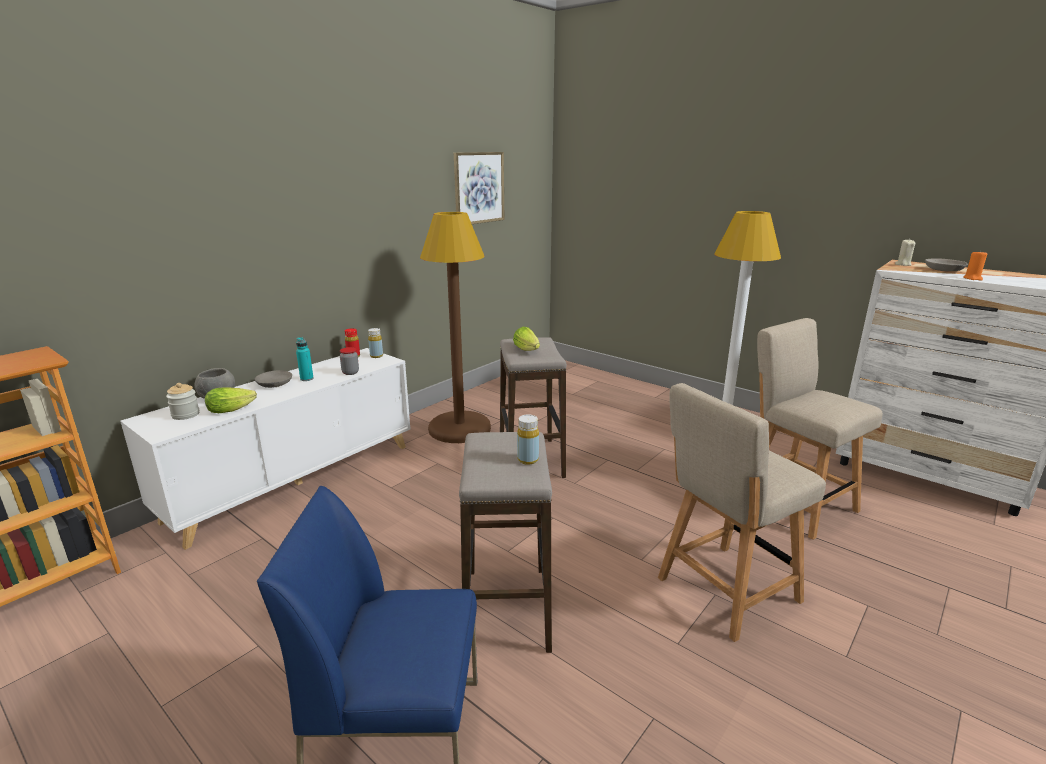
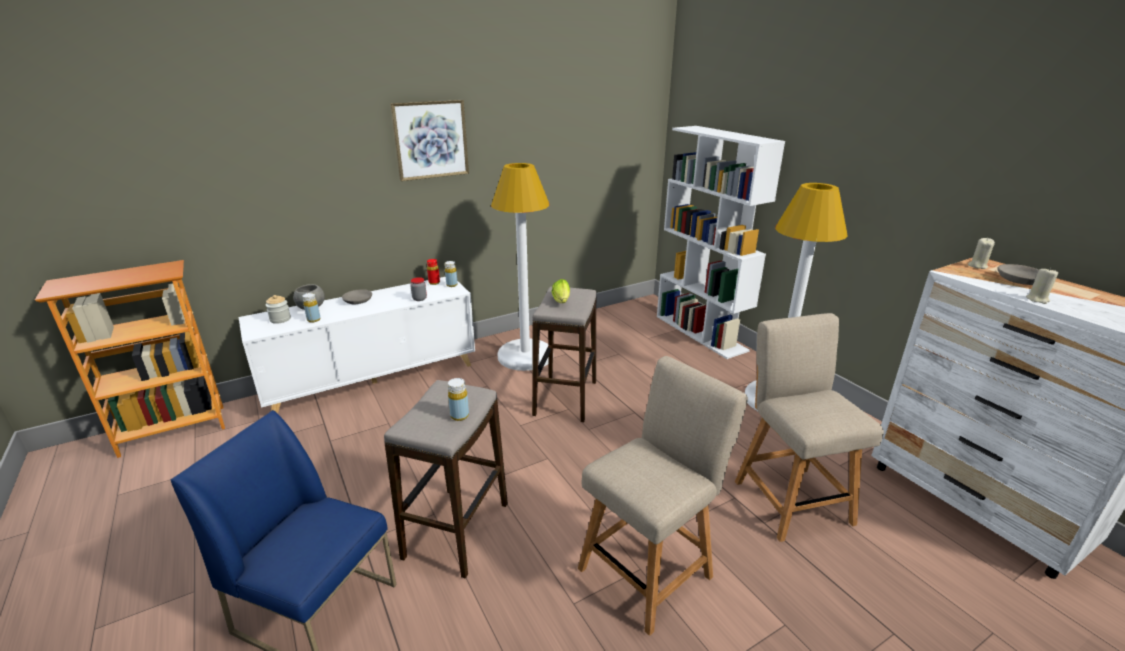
camera: 20 degrees right, 5 degrees up
lettuce [205,387,257,413] -> yellow bottle [302,293,321,323]
turquoise bottle [296,337,314,381] -> none
brown floor lamp [420,212,491,443] -> white floor lamp [491,163,549,371]
picture [454,152,504,224] -> picture moved to [390,100,469,181]
beige chair [658,383,826,642] -> beige chair turned 150 degrees clockwise [578,356,748,636]
orange candle [963,250,987,281] -> beige candle [1026,268,1058,304]
none -> white bookcase [657,126,785,359]

